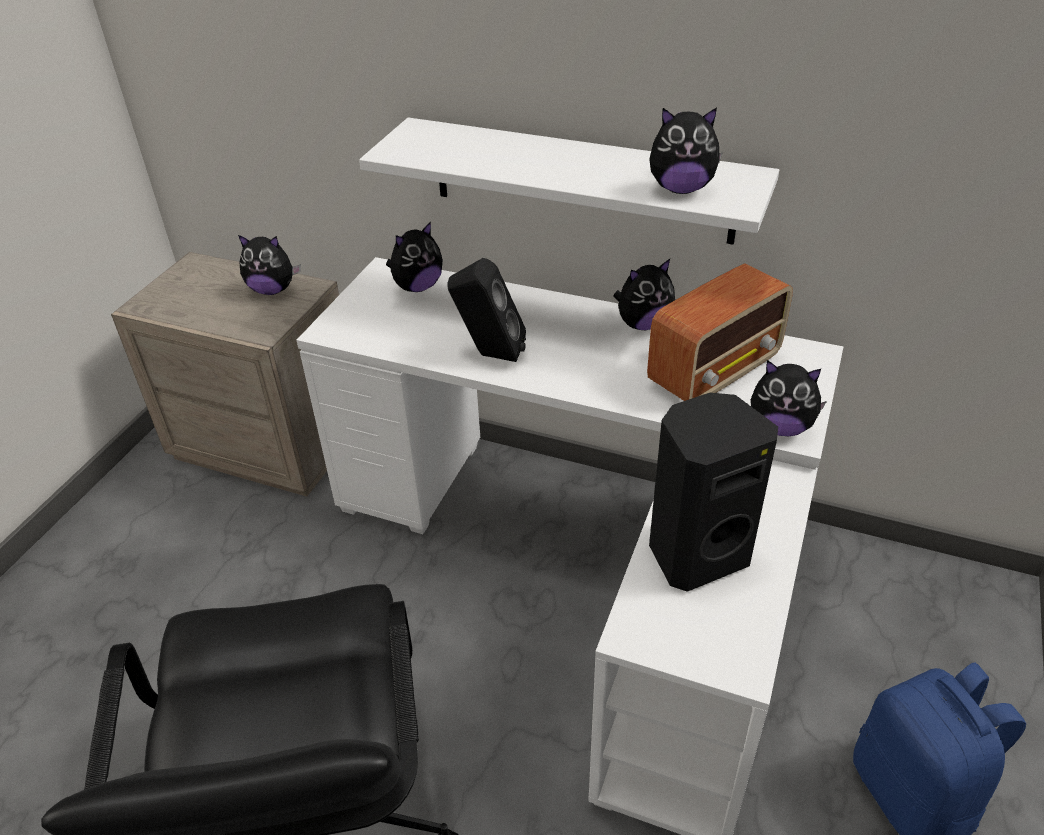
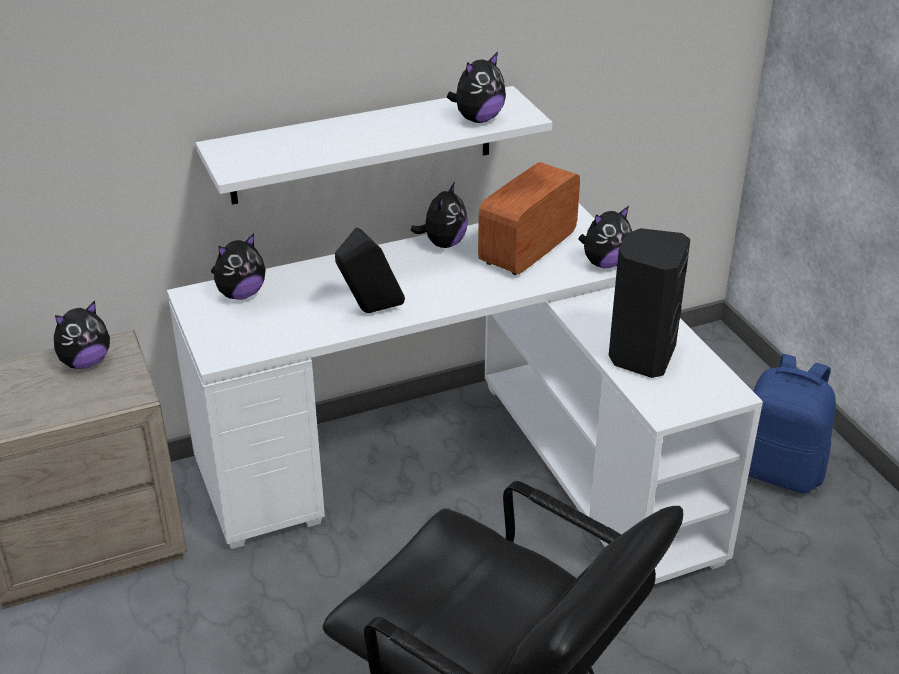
camera: 45 degrees left, 5 degrees down
plush toy [386,222,443,292] -> plush toy turned 45 degrees clockwise [211,233,266,300]
radio [647,263,793,401] -> radio turned 150 degrees counterclockwise [478,162,580,275]

